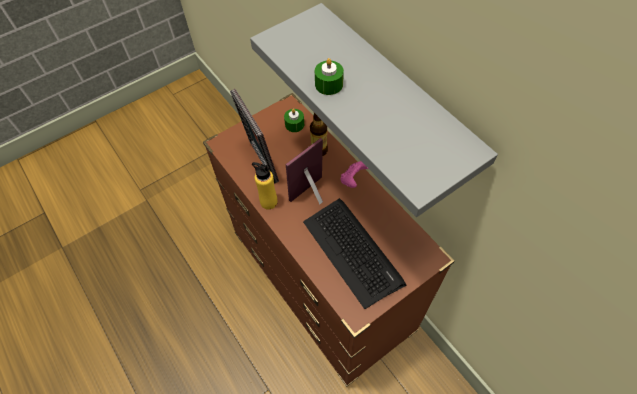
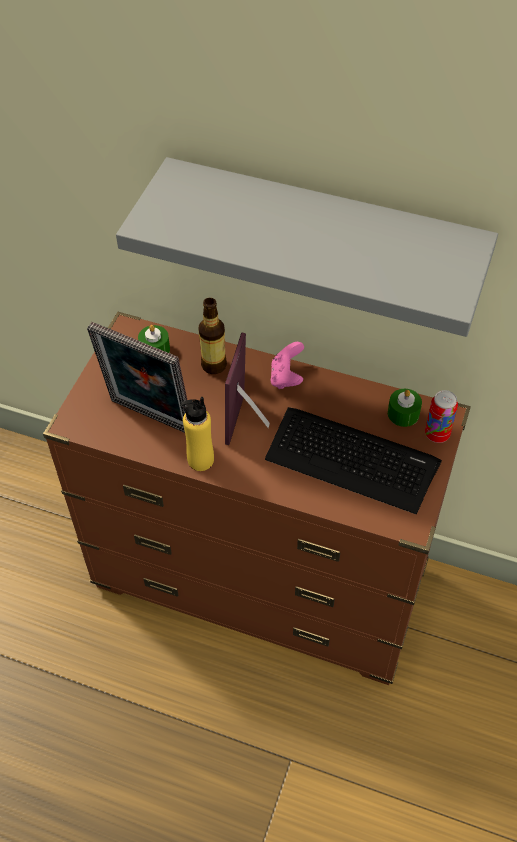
camera: 35 degrees left, 5 degrees down
green candle [315,58,344,95] -> green candle moved to [388,389,422,427]
none -> can [425,390,458,443]

